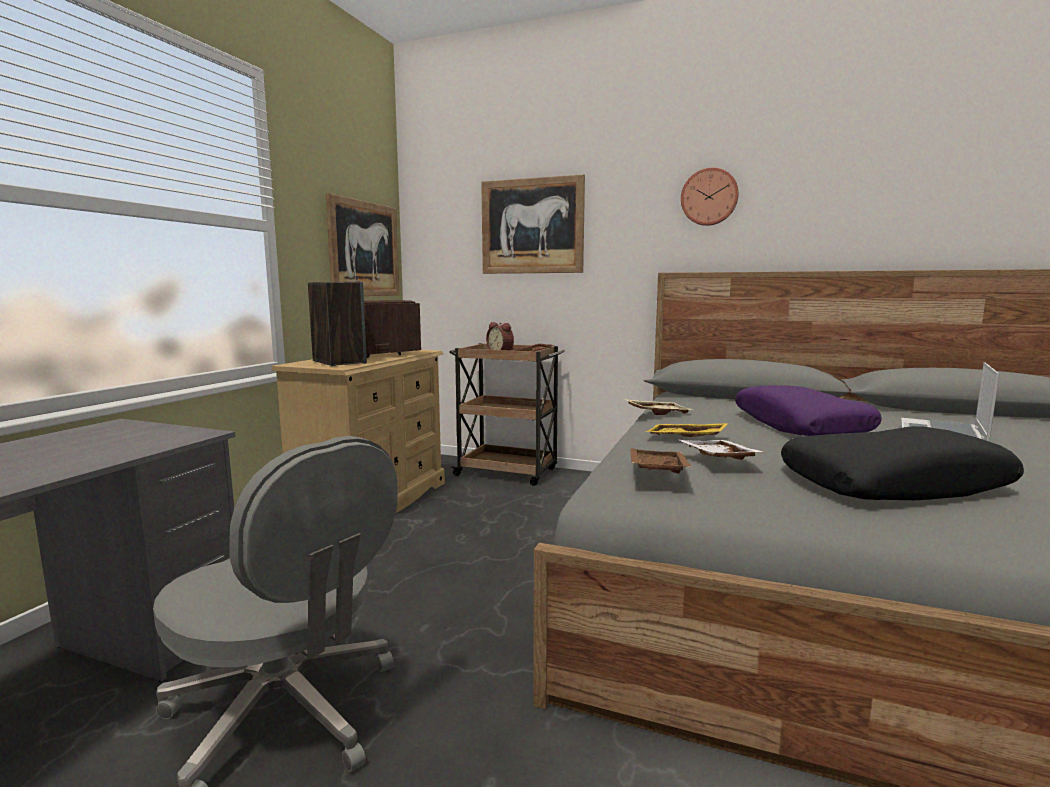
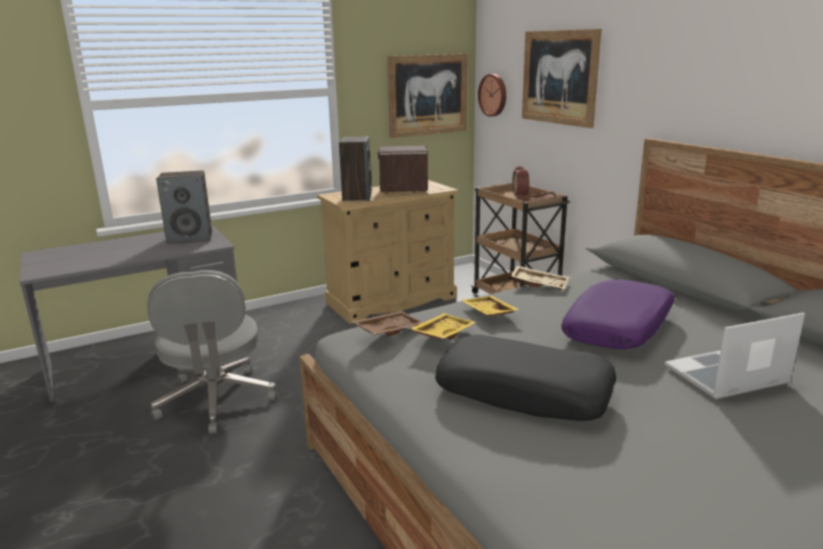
camera: 40 degrees right, 10 degrees up
white tray [680,440,763,460] -> yellow tray [409,313,477,340]
wall clock [681,167,739,226] -> wall clock moved to [478,74,506,117]
none -> speaker [156,170,212,244]

